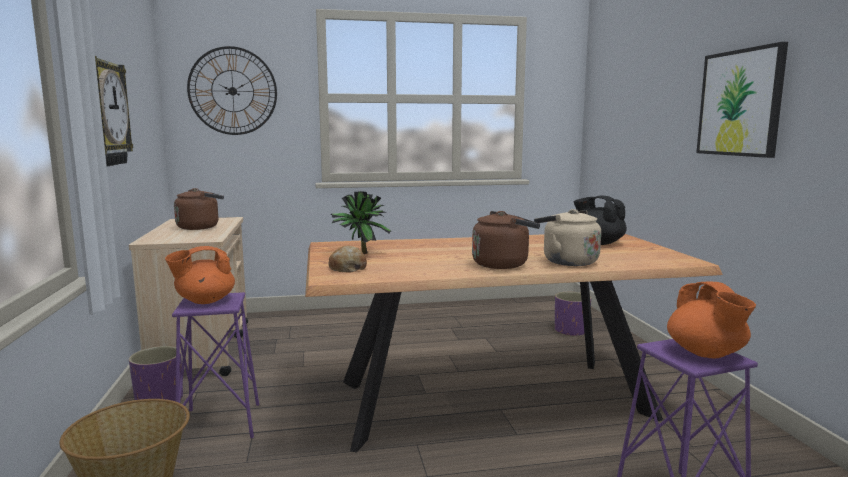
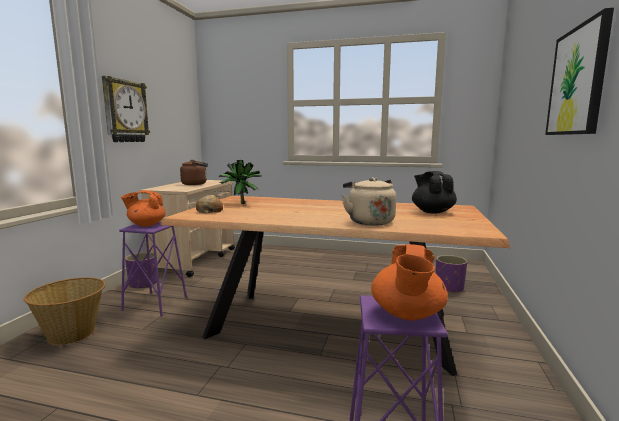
camera: 25 degrees right, 0 degrees up
wall clock [187,46,277,135] -> none
brown kettle [472,211,540,269] -> none

